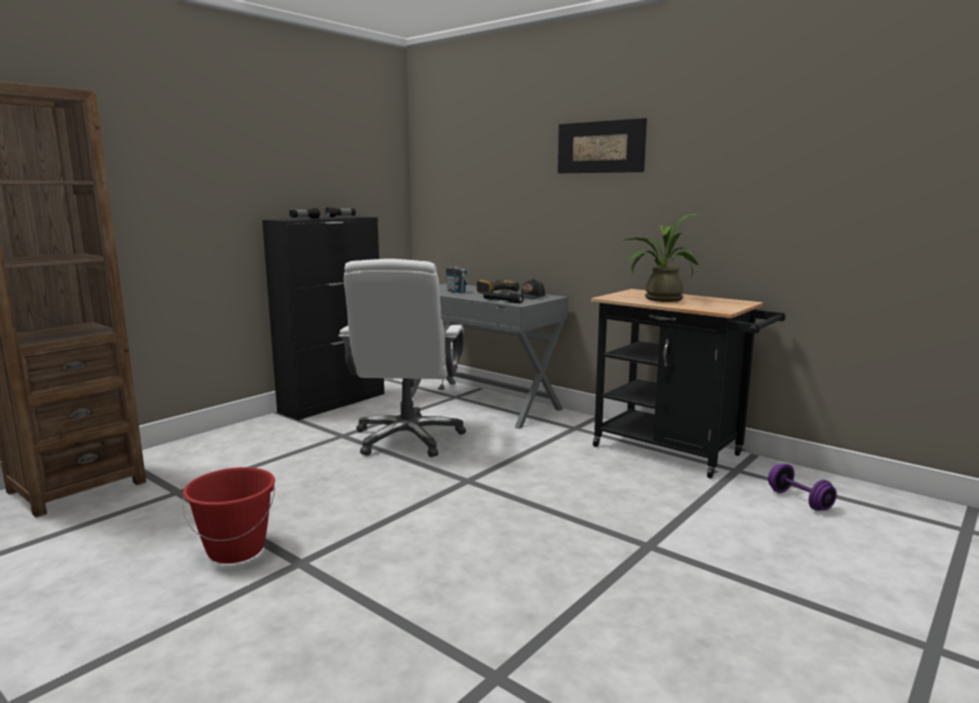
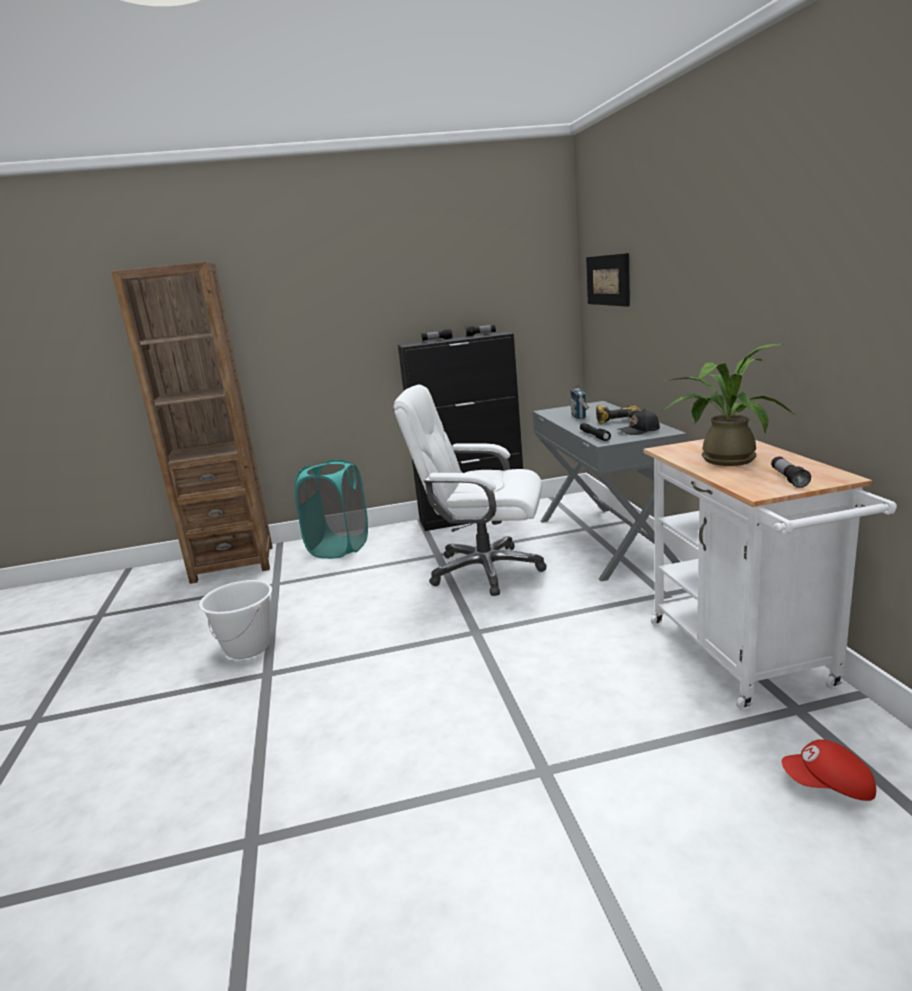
camera: 40 degrees right, 5 degrees up
red bucket [183,467,275,564] -> white bucket [199,580,272,659]
white office chair [338,259,466,457] -> white office chair turned 60 degrees clockwise [394,385,547,596]
picture [558,118,647,173] -> picture moved to [586,253,630,307]
black cart [591,289,786,478] -> white cart [643,439,897,710]
purple dumbbell [768,464,837,511] -> red cap [782,739,876,801]
none -> turquoise laundry basket [295,460,368,559]
none -> flashlight [771,457,811,488]

